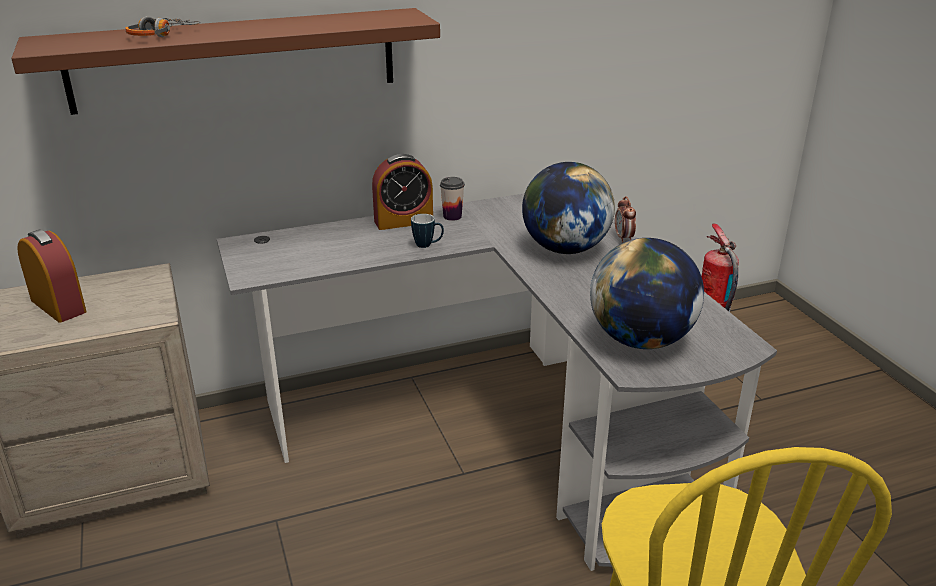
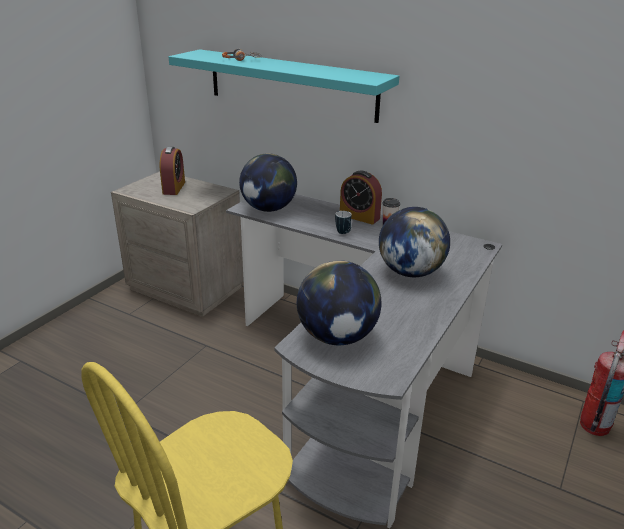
camera: 50 degrees right, 0 degrees up
brown shelf [11,8,440,115] -> turquoise shelf [169,49,399,123]
alarm clock [615,196,636,243] -> none
none -> globe [239,153,297,212]

